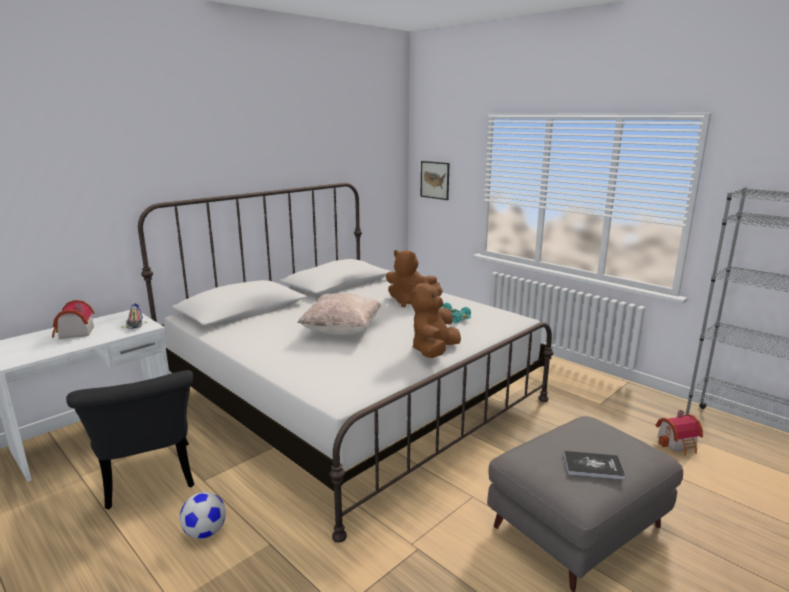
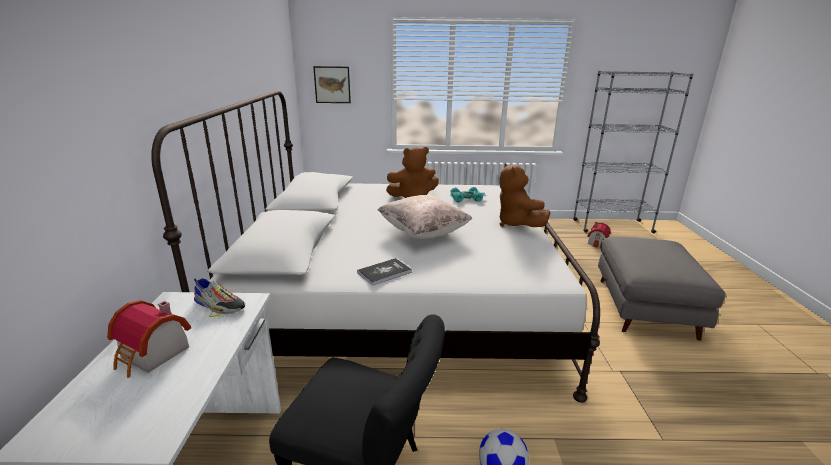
camera: 45 degrees left, 5 degrees up
book [564,451,626,480] -> book moved to [357,258,412,286]

